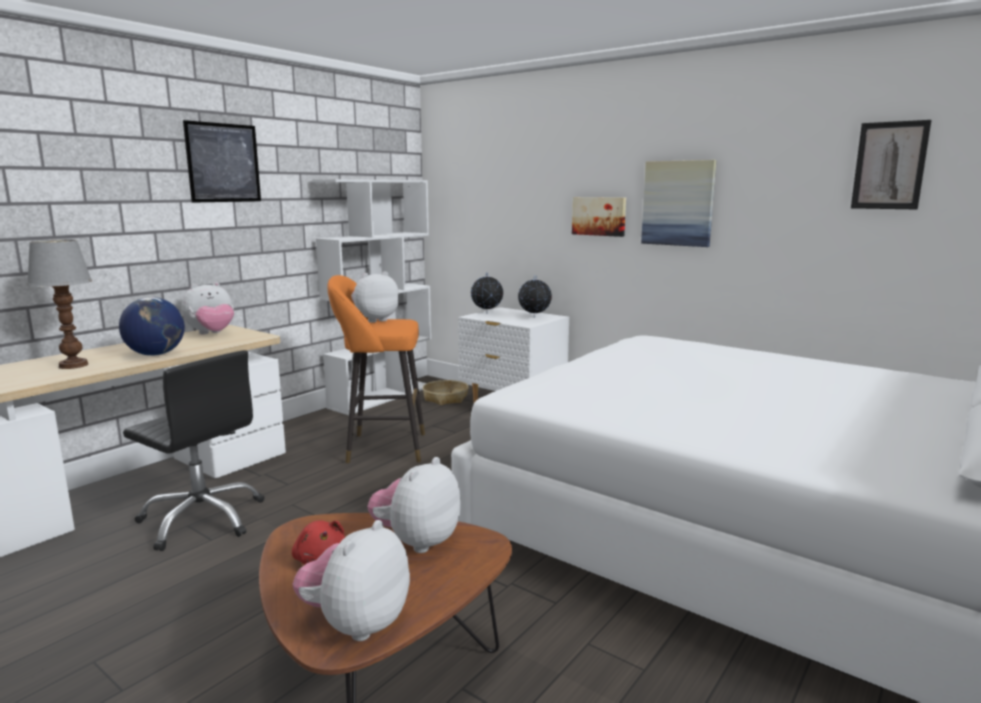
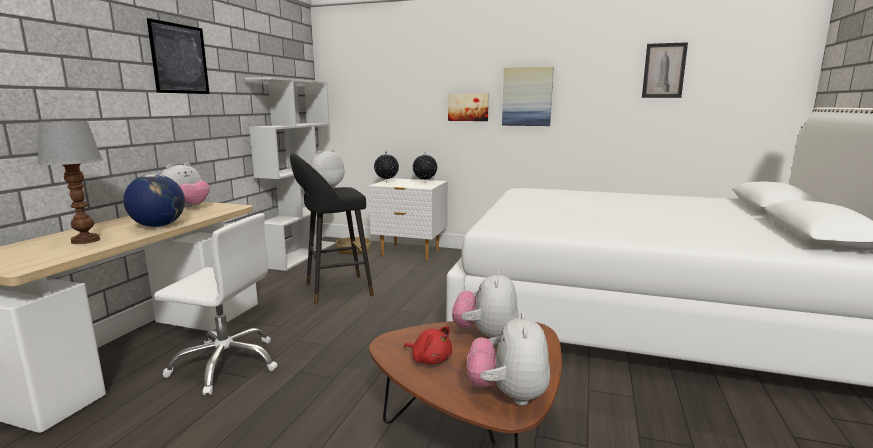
camera: 20 degrees left, 0 degrees up
black office chair [123,350,265,551] -> white office chair [154,213,278,395]
orange stool [327,275,425,463] -> black stool [290,154,374,304]

